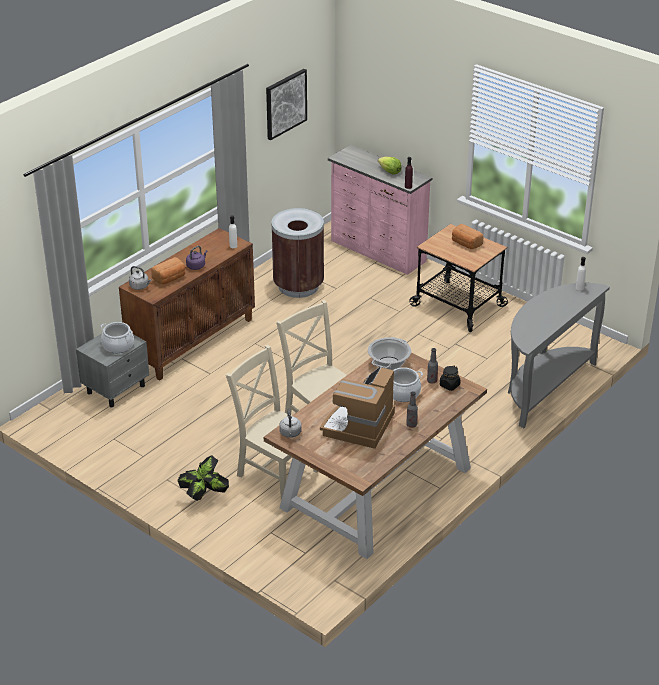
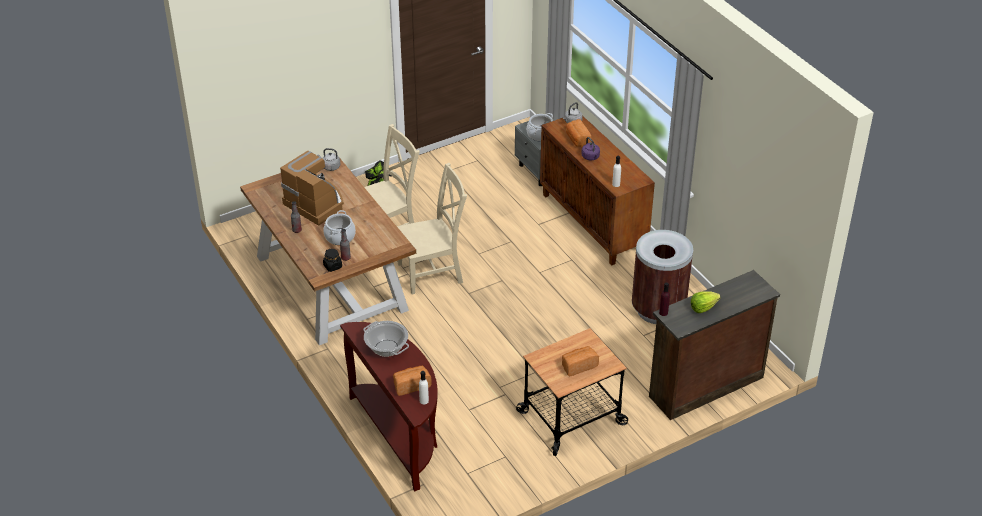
camera: 110 degrees right, 5 degrees up
picture [266,69,307,140] -> none
pink dresser [328,145,432,275] -> brown dresser [649,270,780,420]
cooking pot [368,337,411,370] -> cooking pot moved to [363,321,409,357]
grey console table [508,283,610,428] -> brown console table [340,322,438,492]
none -> bread [393,366,432,396]

